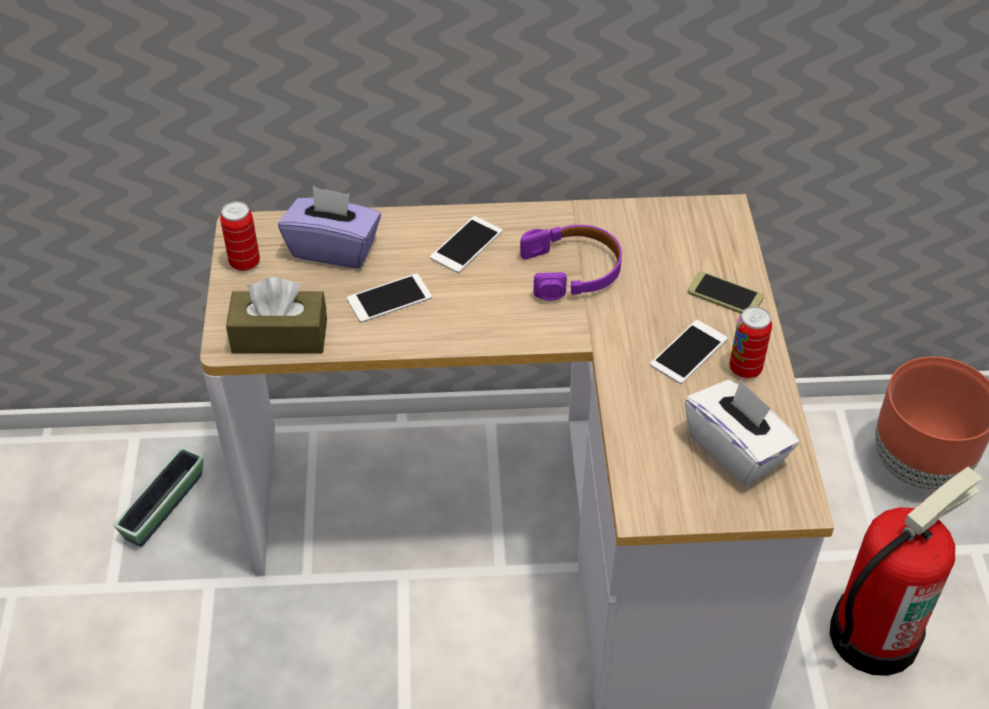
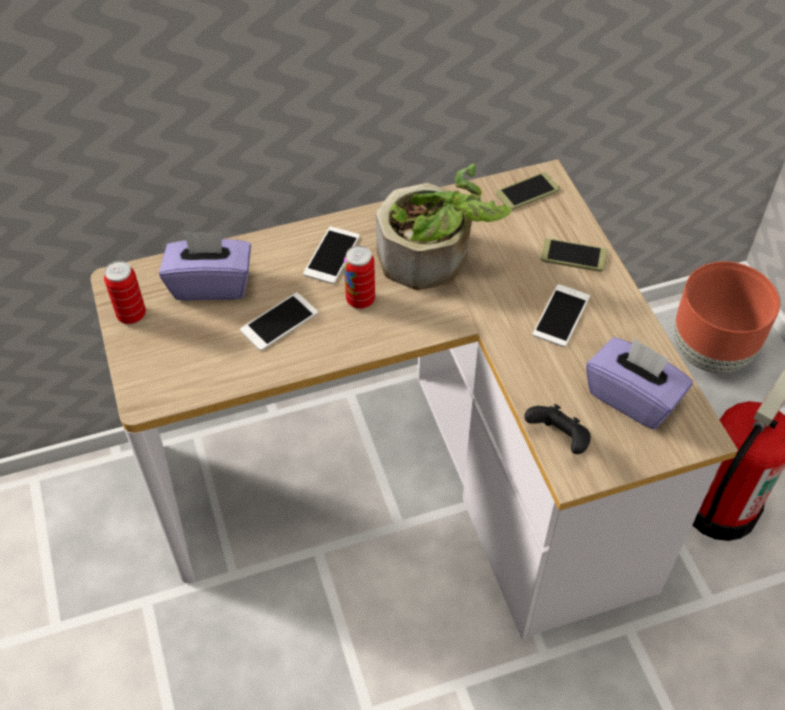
camera: 15 degrees left, 5 degrees up
planter [114,447,204,547] -> none
brown tissue box [226,277,327,353] -> none
purple headphones [520,225,622,301] -> potted plant [376,164,512,290]
white tissue box [685,379,799,486] -> purple tissue box [586,337,693,429]
can [729,306,772,379] -> can moved to [344,245,375,309]
none -> phone [496,172,560,210]
none -> black game controller [524,404,591,454]

